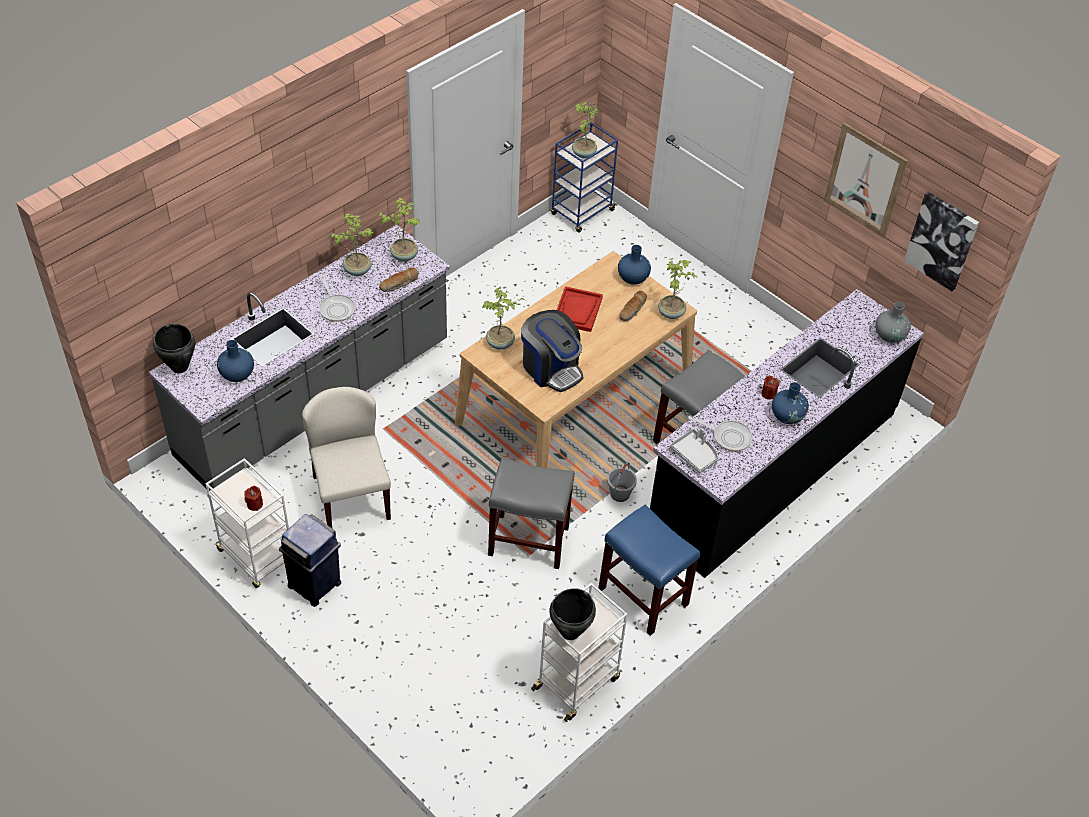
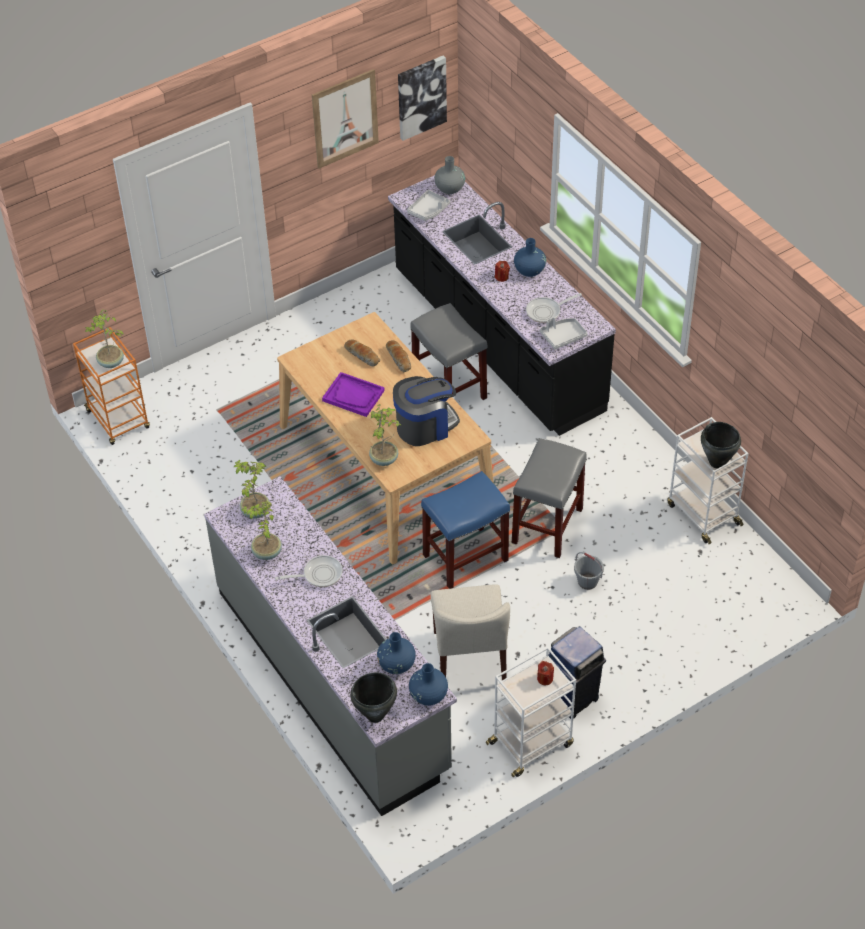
camera: 75 degrees left, 0 degrees up
beige chair [302,387,391,528] -> beige chair turned 90 degrees counterclockwise [430,584,510,680]
bread [379,268,419,292] -> bread moved to [386,340,411,372]
blue cart [550,122,618,233] -> orange cart [73,327,150,445]
red tray [557,286,603,332] -> purple tray [322,372,385,417]
blue stool [598,504,700,636] -> blue stool moved to [421,471,510,589]
grey bucket [607,462,637,502] -> grey bucket moved to [574,552,604,590]
blue vase [618,245,651,285] -> blue vase moved to [409,663,448,706]
potted plant [658,258,695,319] -> none
frying pan [688,416,753,451] -> frying pan turned 150 degrees counterclockwise [526,293,582,323]
none -> grey tray [407,190,450,221]

